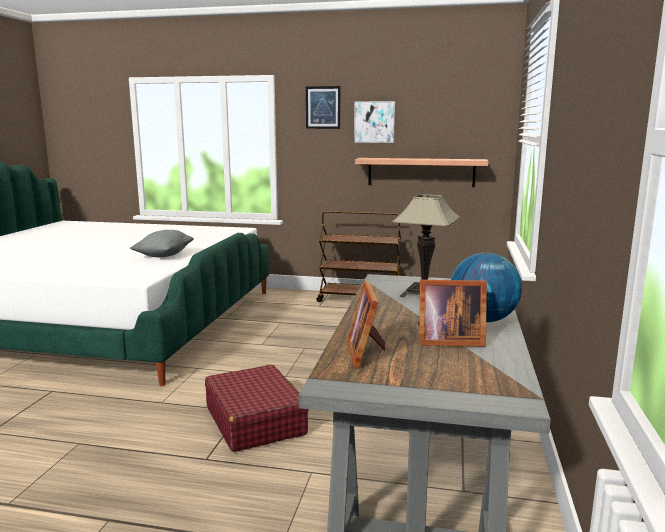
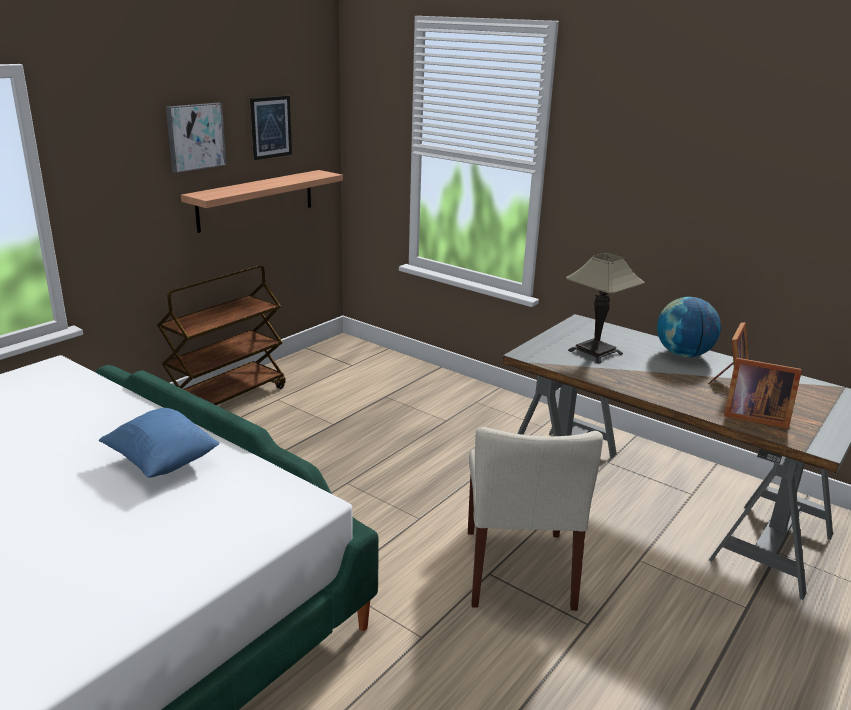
camera: 65 degrees left, 10 degrees up
grey pillow [130,230,194,257] -> blue pillow [99,408,220,478]
red suitcase [205,364,309,452] -> beige chair [468,427,603,611]
picture [306,86,340,129] -> picture moved to [250,96,292,160]

